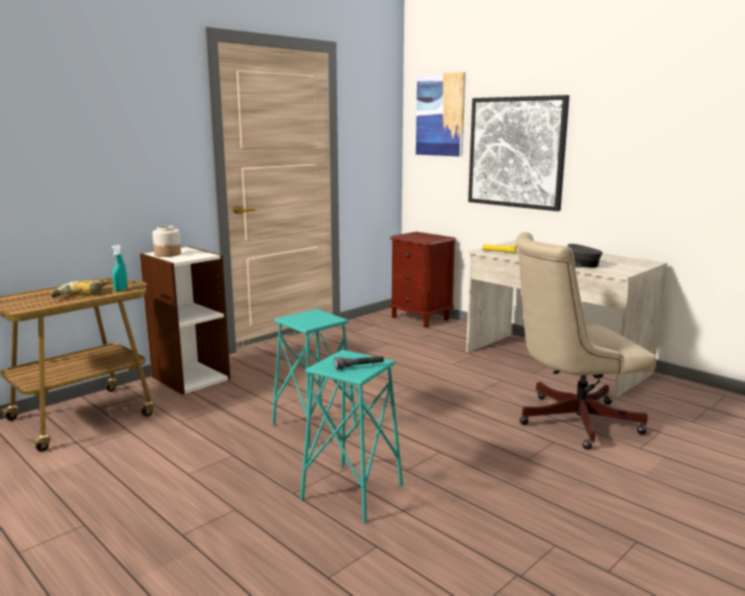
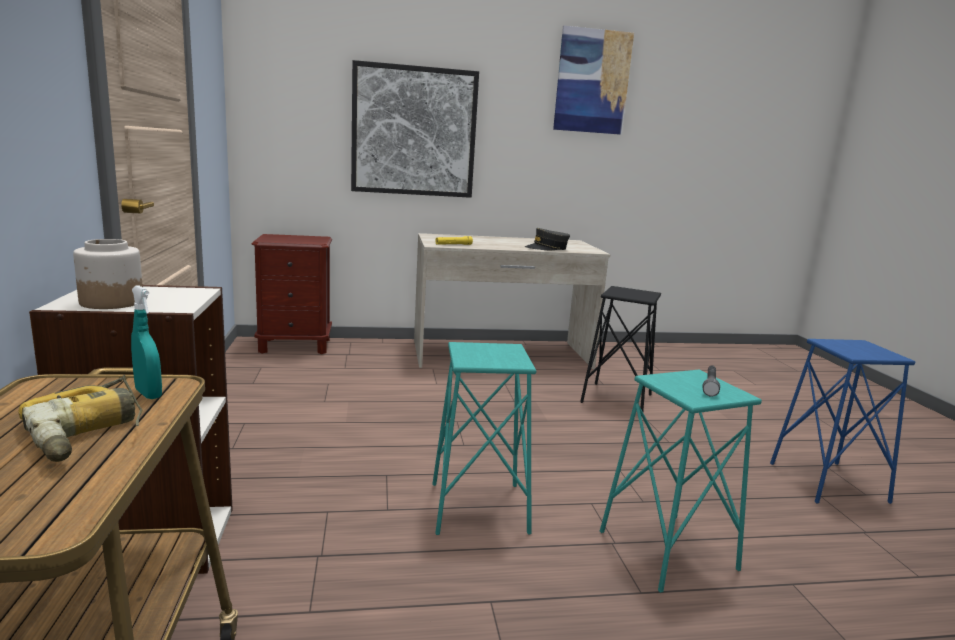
camera: 55 degrees left, 0 degrees up
picture [416,72,466,157] -> picture moved to [553,25,634,135]
beige office chair [516,232,656,450] -> black stool [580,286,661,412]
none -> blue stool [770,339,915,504]

